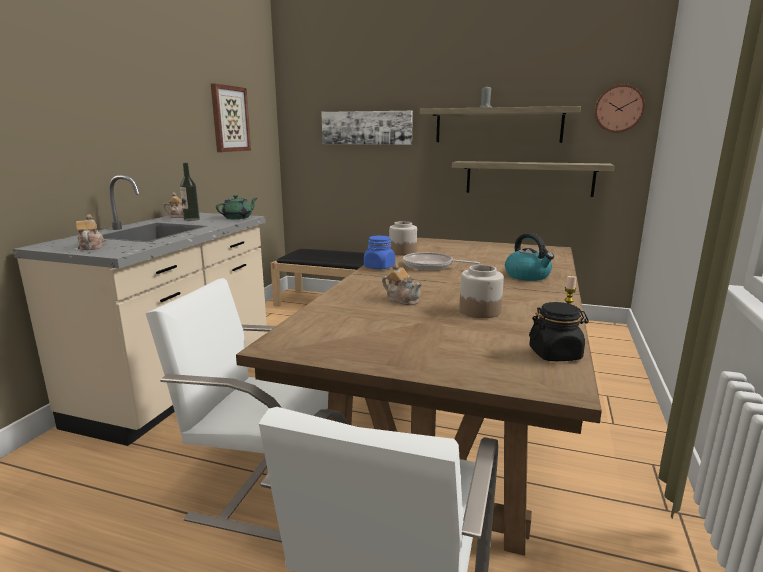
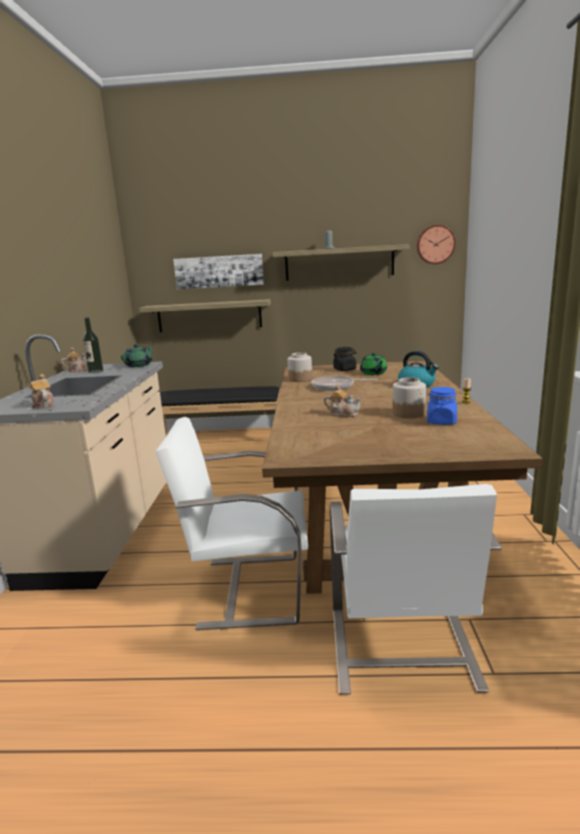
camera: 15 degrees left, 0 degrees up
picture [211,83,251,152] -> none
blue jar [364,236,395,269] -> blue jar moved to [427,387,457,425]
shelf [452,161,615,197] -> shelf moved to [139,299,271,332]
black jar [529,302,589,361] -> black jar moved to [333,347,356,371]
none -> green teapot [360,352,387,375]

